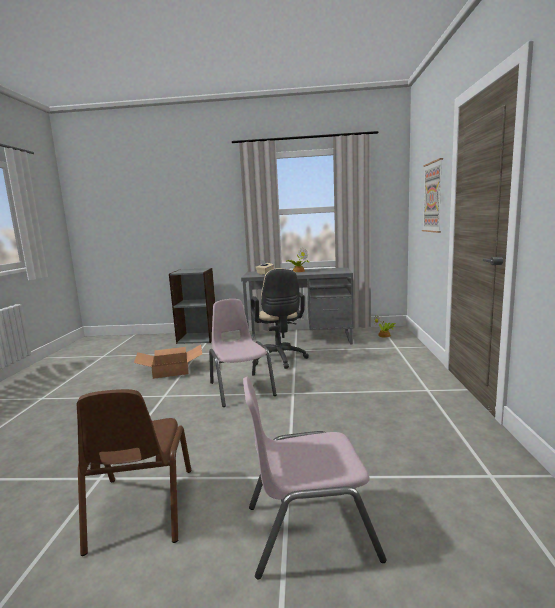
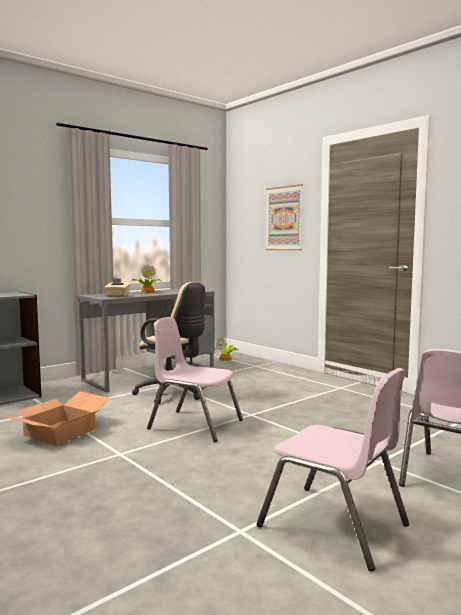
camera: 45 degrees left, 5 degrees down
brown chair [77,389,191,556] -> pink chair [257,368,409,571]

